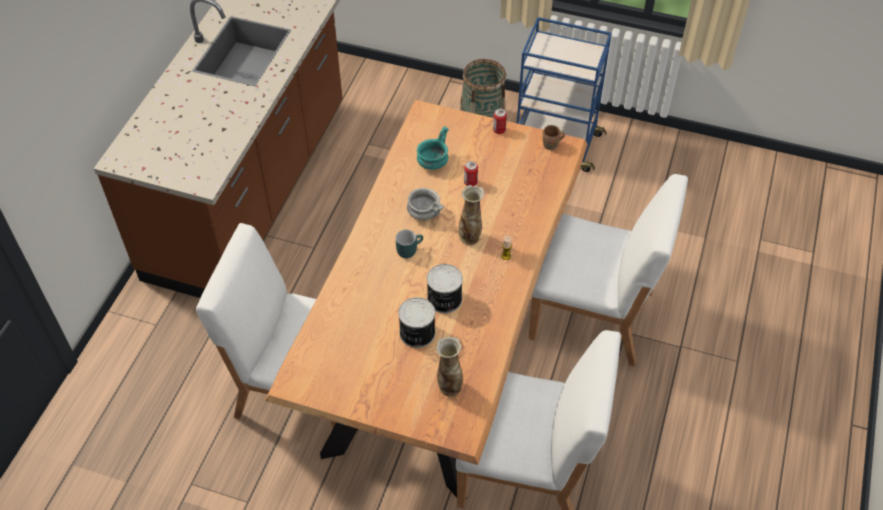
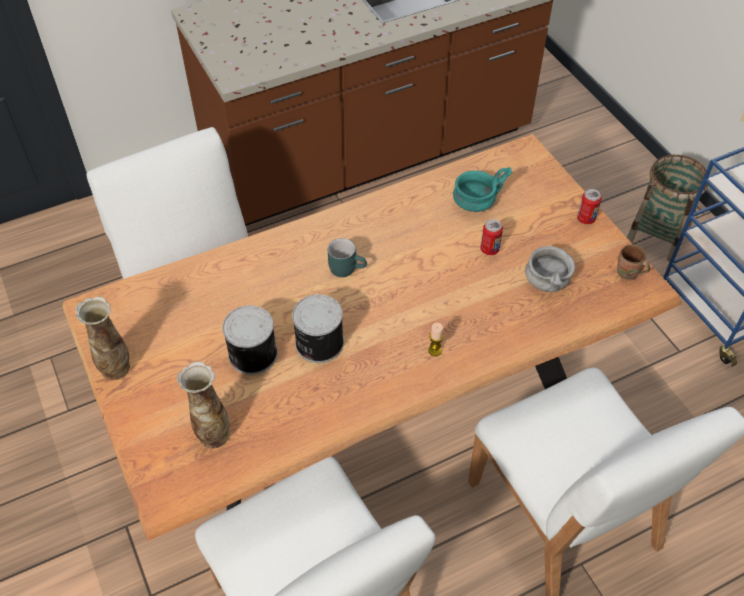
camera: 45 degrees right, 0 degrees up
grey bowl [407,188,444,220] -> grey bowl moved to [525,246,575,292]
vase [459,185,484,245] -> vase moved to [75,296,130,380]

